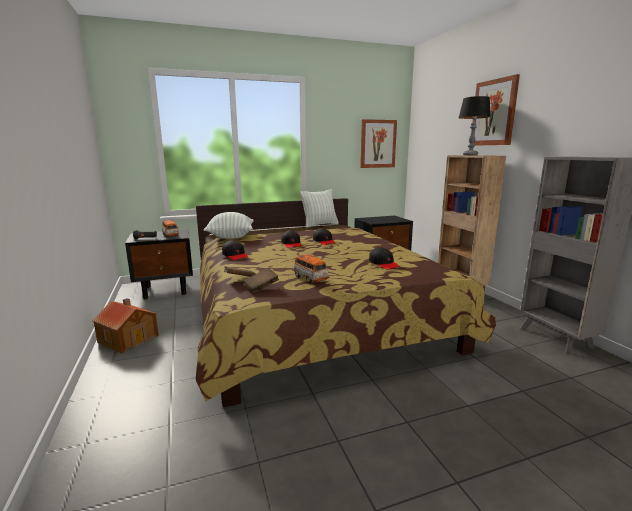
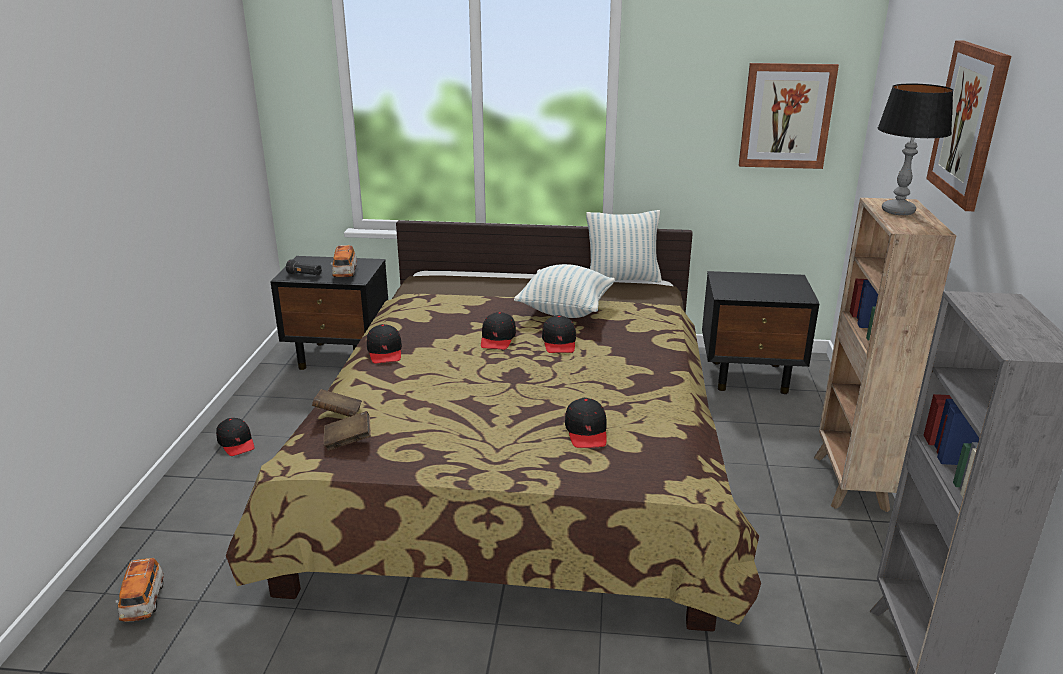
camera: 25 degrees right, 10 degrees up
toy house [92,298,159,354] -> black cap [216,418,254,456]
pillow [204,212,253,239] -> pillow moved to [514,264,615,318]
toy car [293,253,329,283] -> toy car moved to [115,558,164,622]

